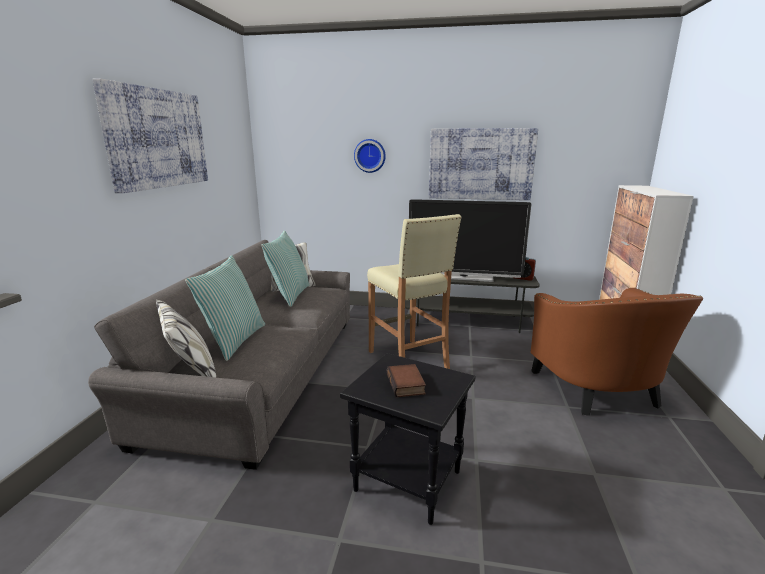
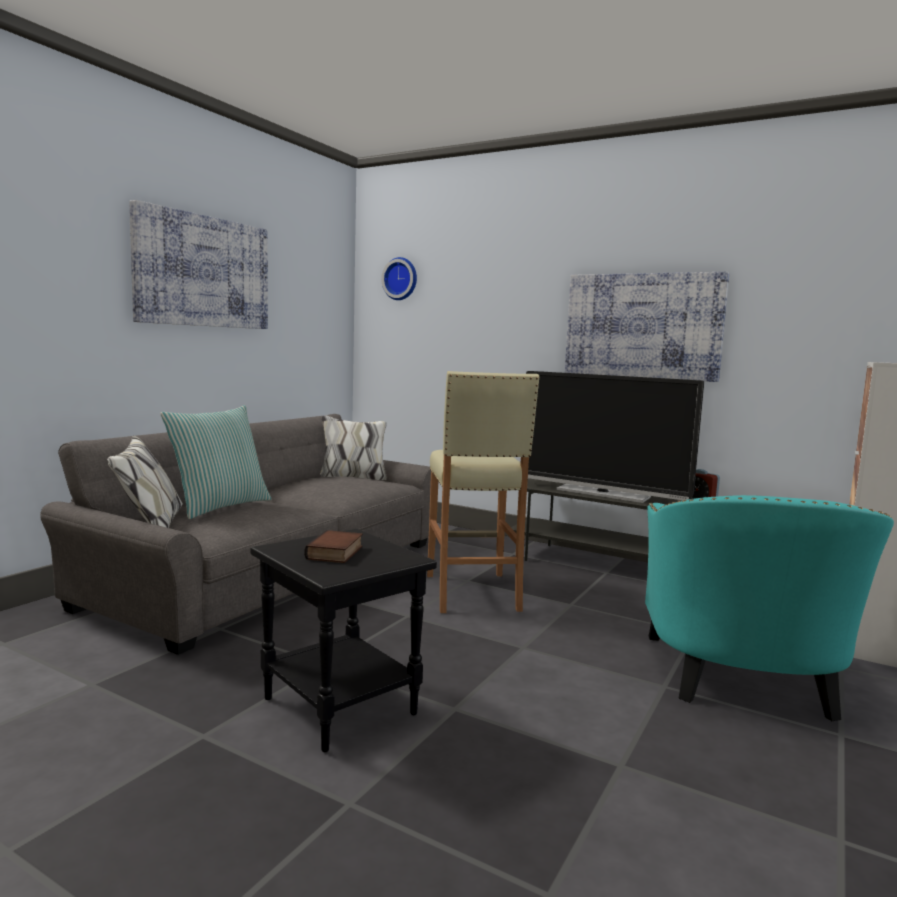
camera: 20 degrees right, 10 degrees down
pillow [261,230,310,307] -> none
wall clock [354,139,386,173] -> wall clock moved to [381,257,417,300]
brown armchair [530,288,703,416] -> turquoise armchair [645,495,894,721]

